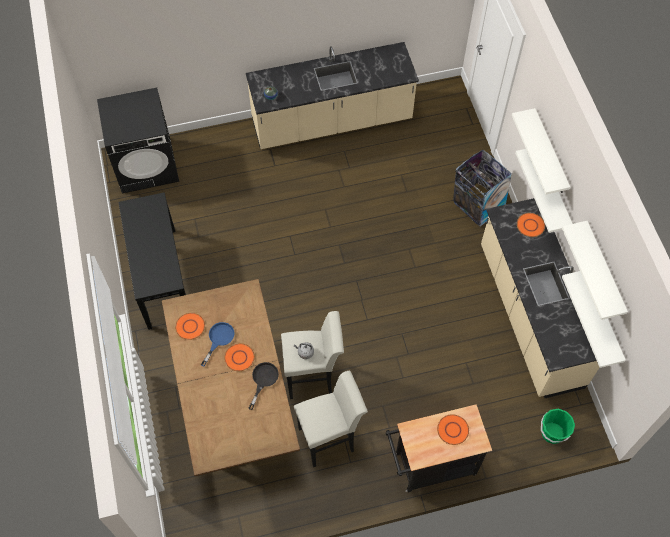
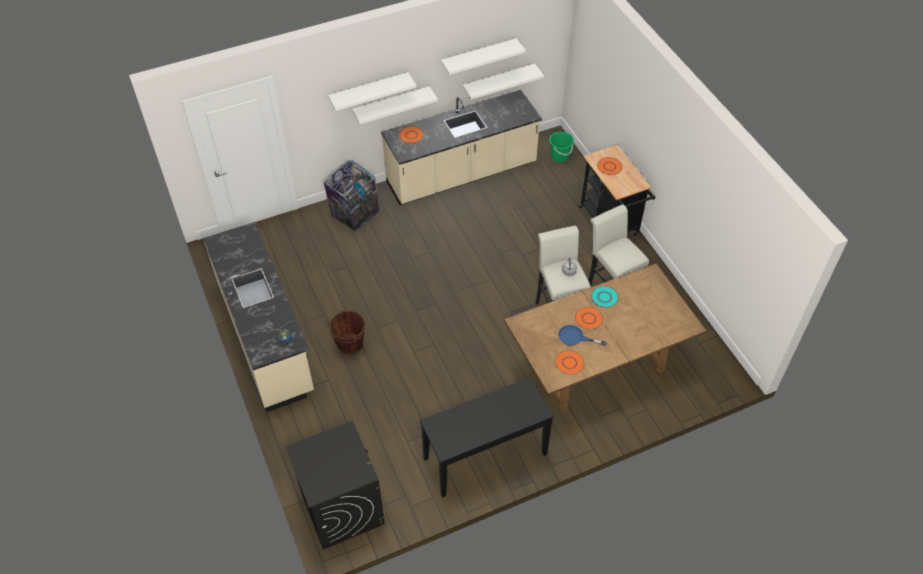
camera: 100 degrees left, 10 degrees down
black frying pan [248,362,279,410] -> turquoise plate [591,286,619,308]
none -> brown bucket [329,311,365,355]

